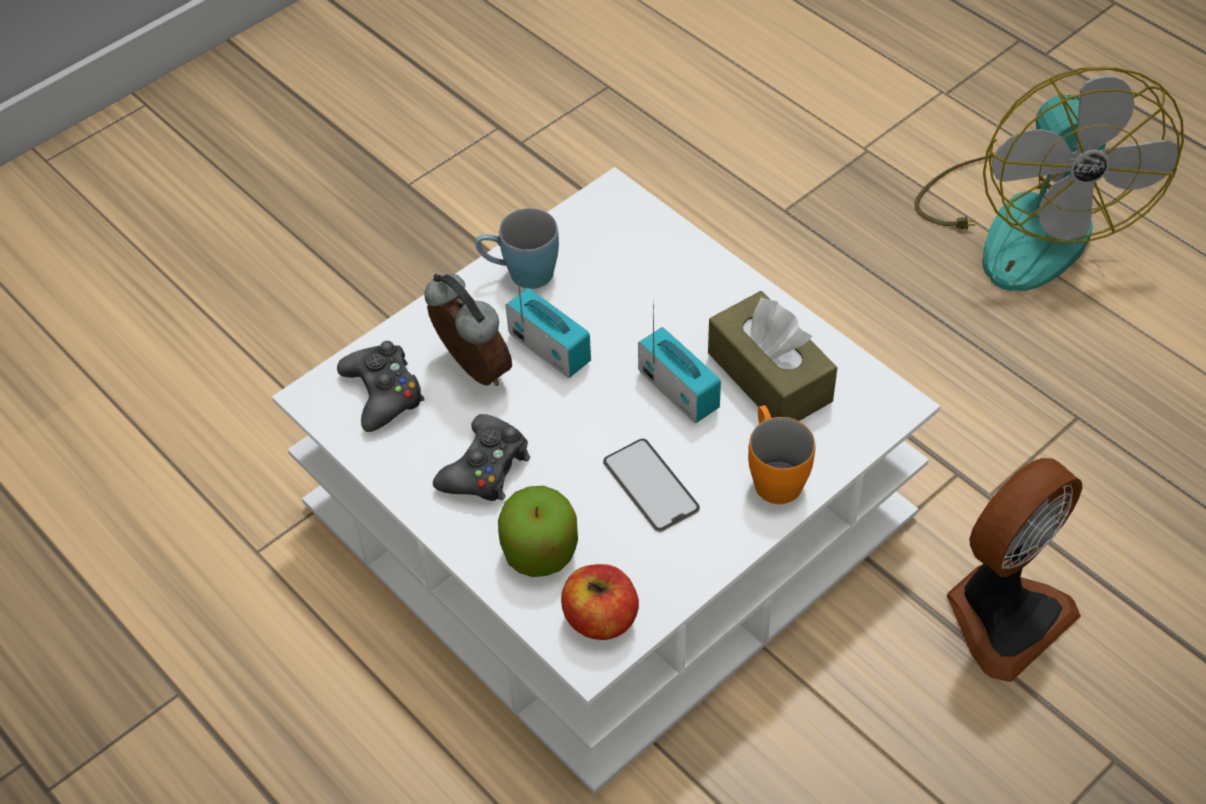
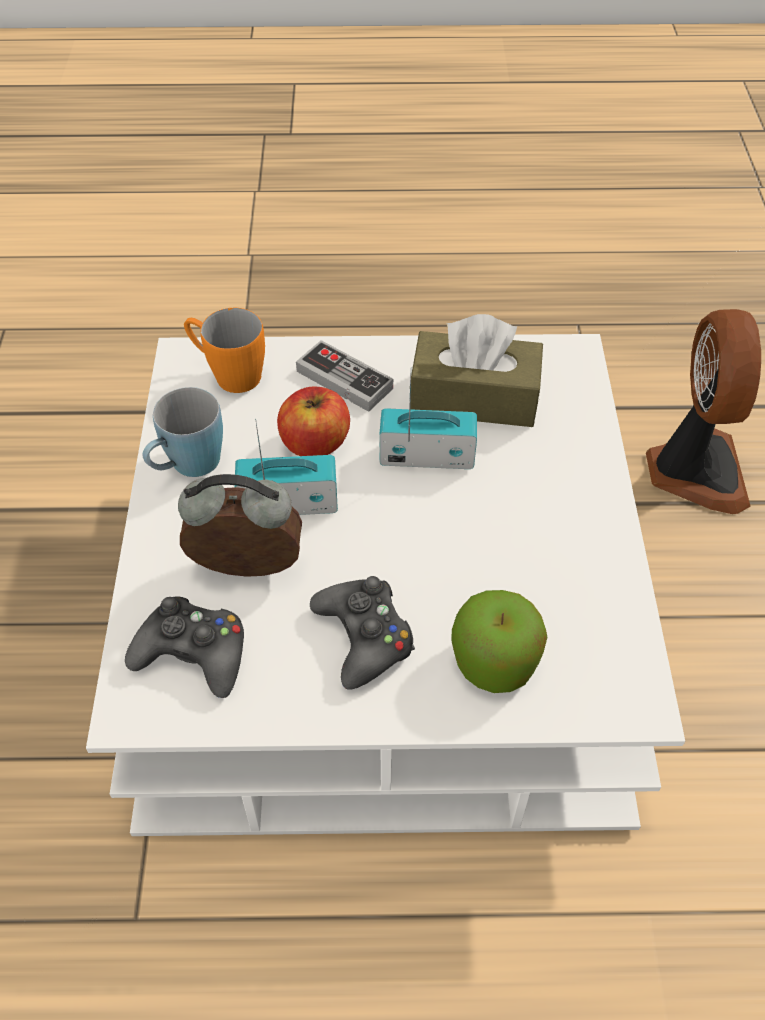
camera: 50 degrees left, 0 degrees up
apple [561,564,639,640] -> apple moved to [277,387,350,456]
phone [603,439,700,532] -> none
orange mug [748,405,815,504] -> orange mug moved to [184,308,265,393]
fan [914,67,1184,291] -> none
none -> game controller [296,340,393,412]

